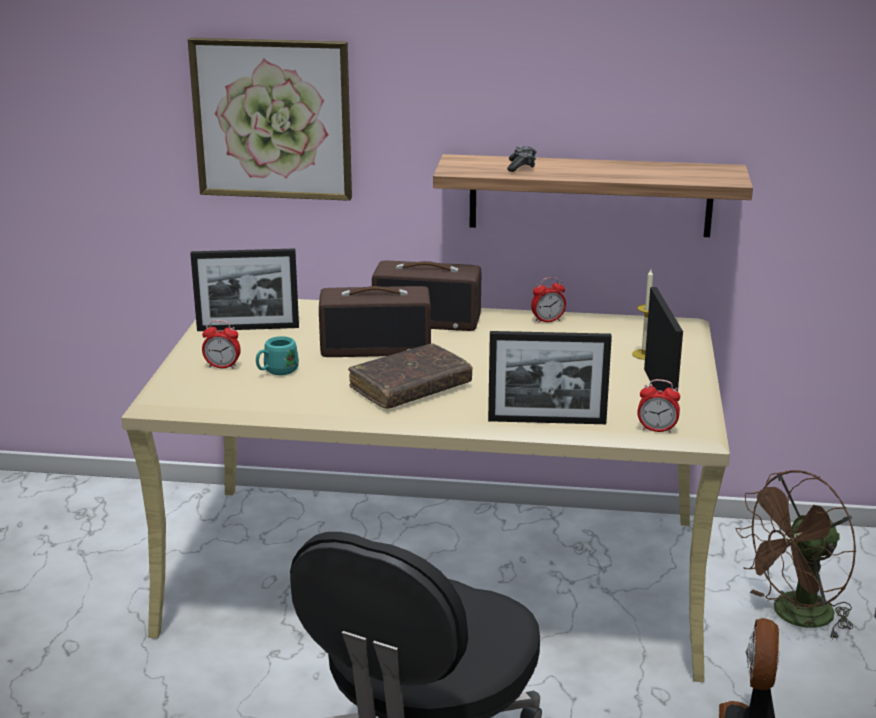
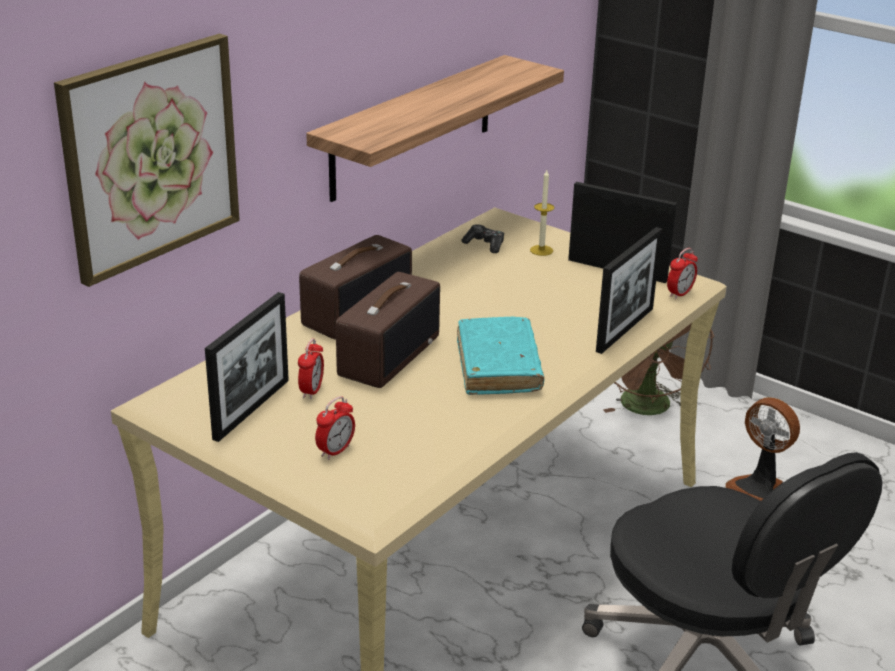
camera: 60 degrees left, 5 degrees up
turquoise mug [256,336,299,375] -> none
brown book [348,343,473,409] -> turquoise book [457,317,544,395]
game controller [507,146,537,172] -> game controller moved to [461,224,504,253]
alarm clock [531,277,566,324] -> alarm clock moved to [298,338,324,399]

